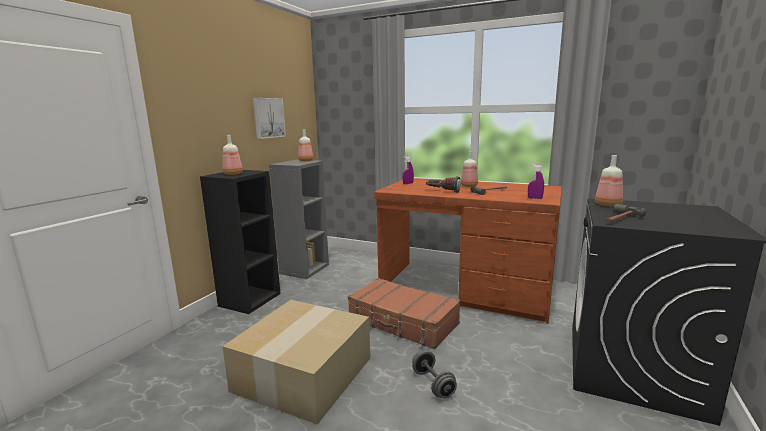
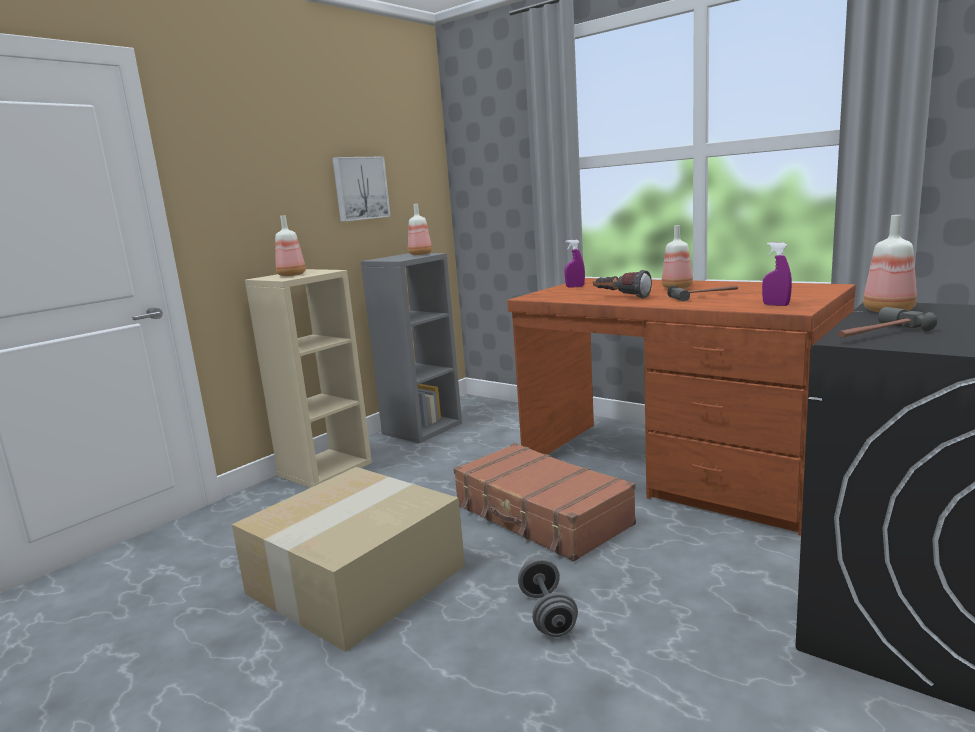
camera: 15 degrees right, 0 degrees up
black bookcase [200,170,281,314] -> beige bookcase [245,269,372,488]

